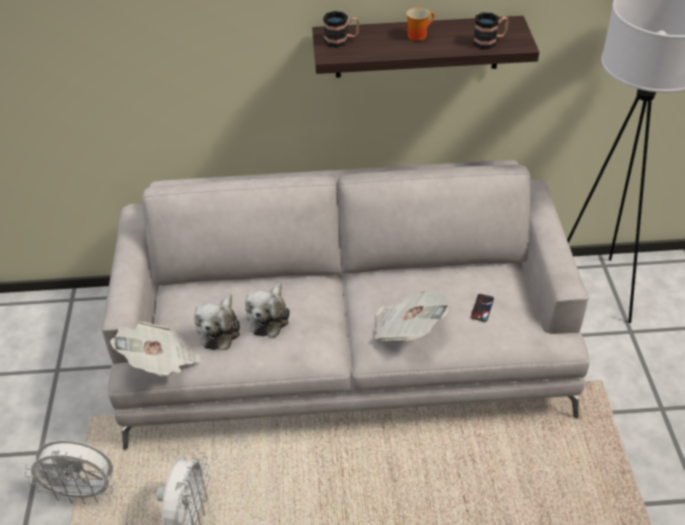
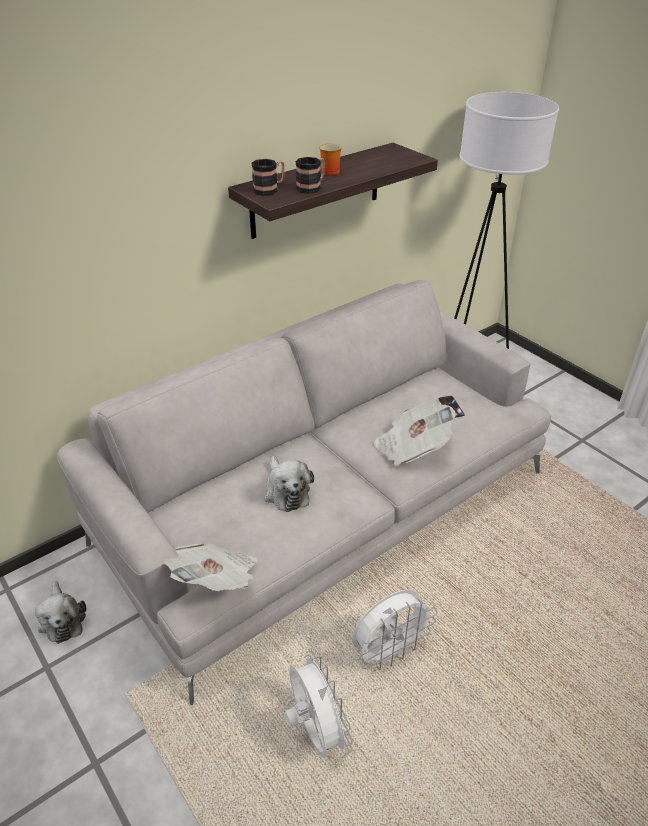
camera: 35 degrees left, 5 degrees down
white fan [25,440,115,504] -> white fan moved to [352,590,437,670]
plush toy [194,294,240,350] -> plush toy moved to [35,581,86,644]
mug [473,12,509,49] -> mug moved to [295,157,325,194]

